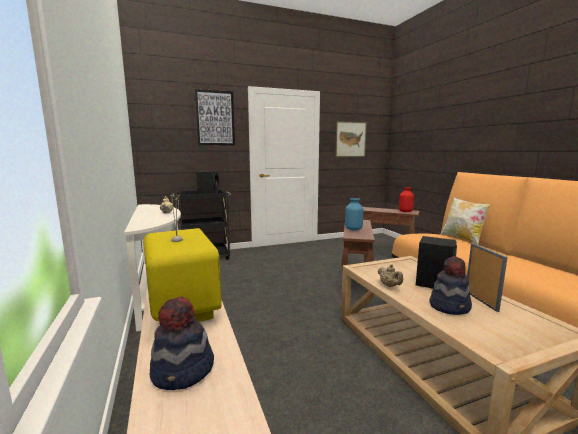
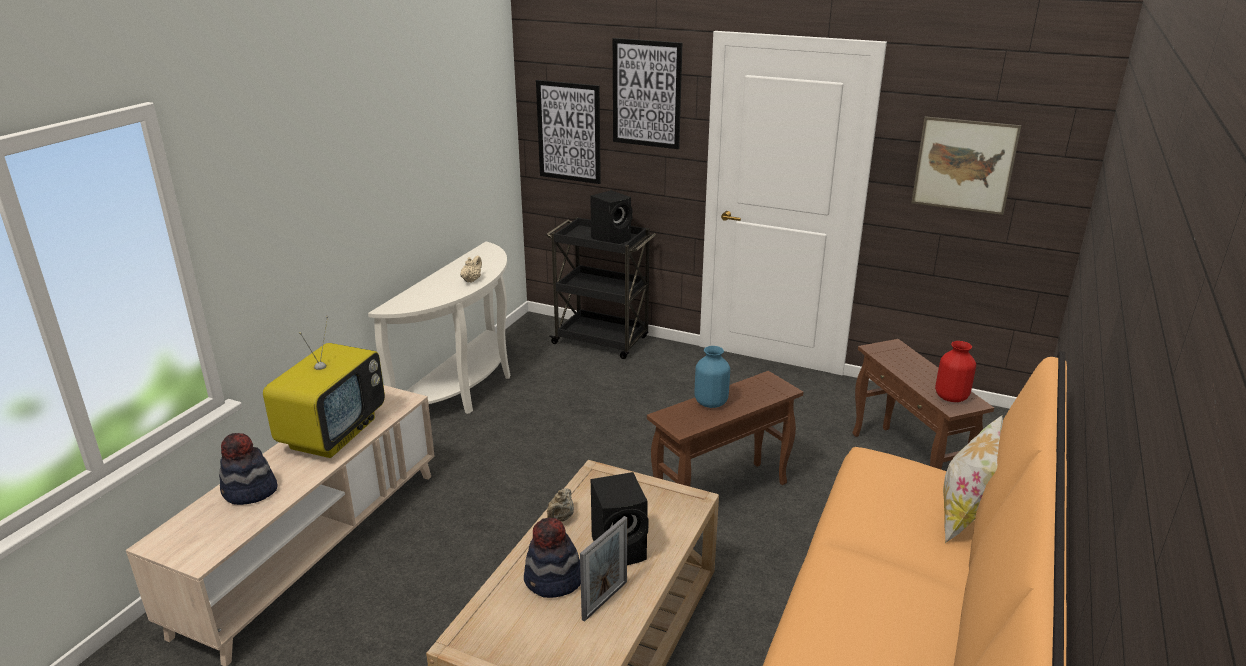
camera: 45 degrees right, 15 degrees up
none -> picture [536,80,601,184]

